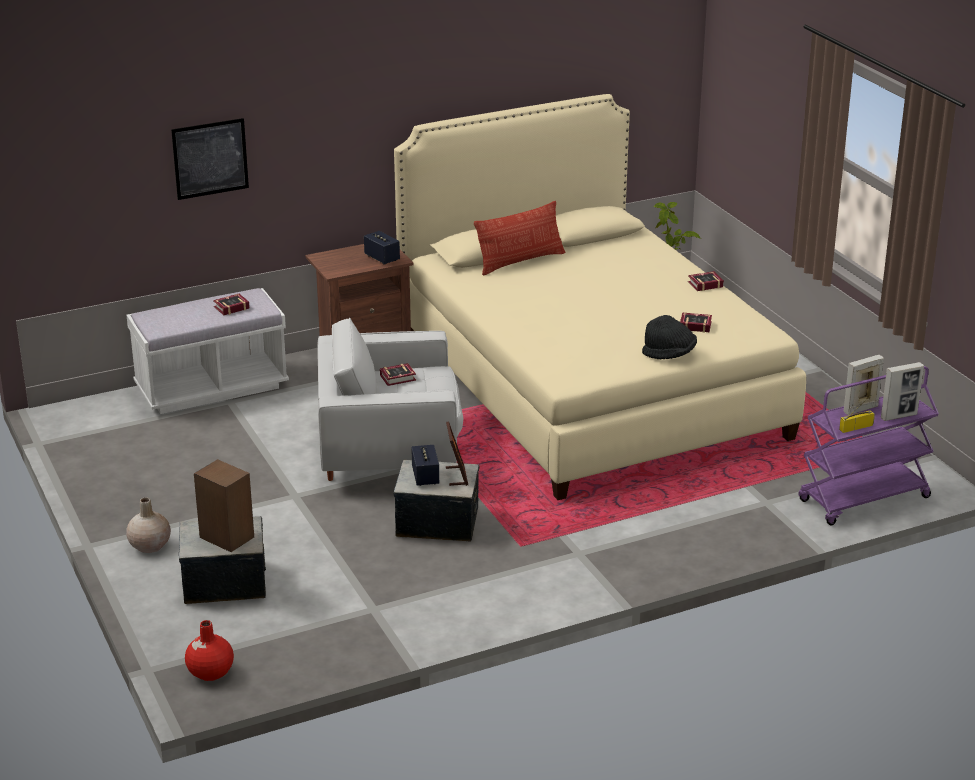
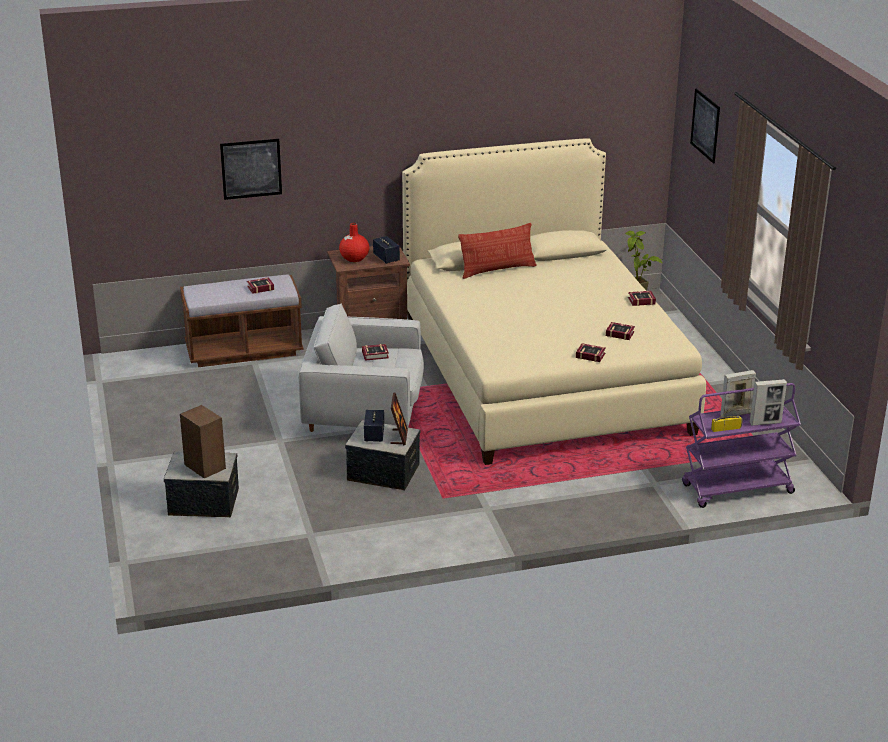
camera: 10 degrees right, 0 degrees up
beige vase [126,498,171,553] -> none
white bench [127,288,289,414] -> brown bench [180,275,304,367]
red vase [185,620,234,681] -> red vase moved to [339,223,369,262]
black hat [642,315,697,359] -> book [576,343,606,362]
none -> picture [690,89,720,164]

